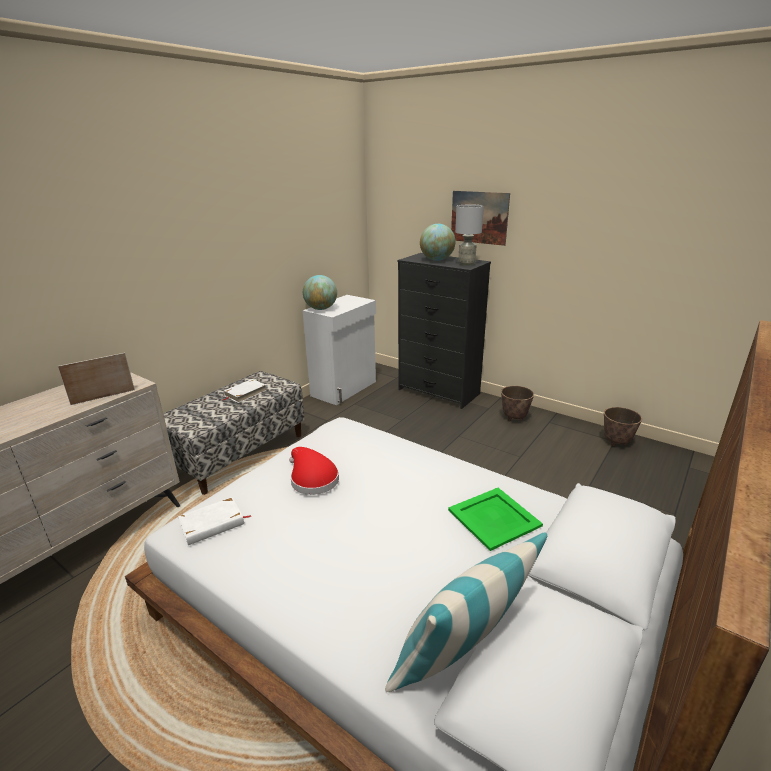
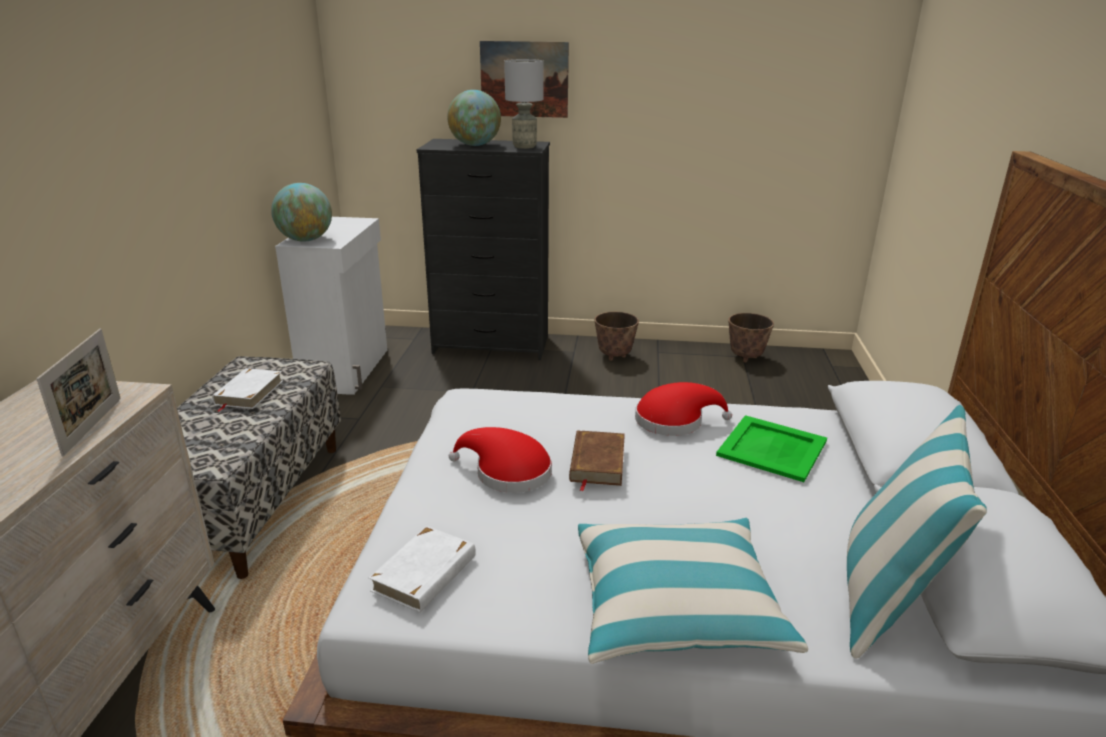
camera: 30 degrees left, 0 degrees up
picture frame [58,353,135,405] -> picture frame turned 150 degrees clockwise [36,329,121,456]
none -> brown book [569,430,625,491]
none -> pillow [578,518,808,664]
none -> red hat [635,382,732,436]

